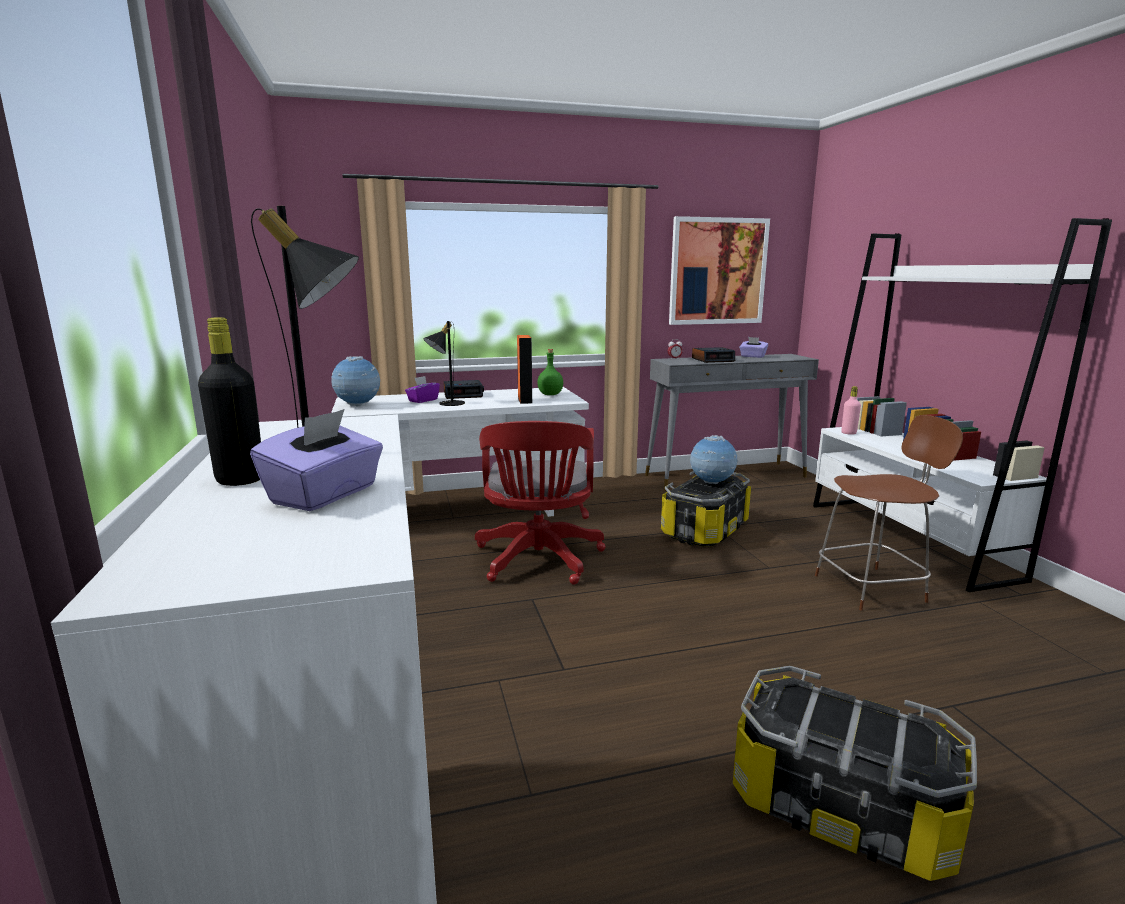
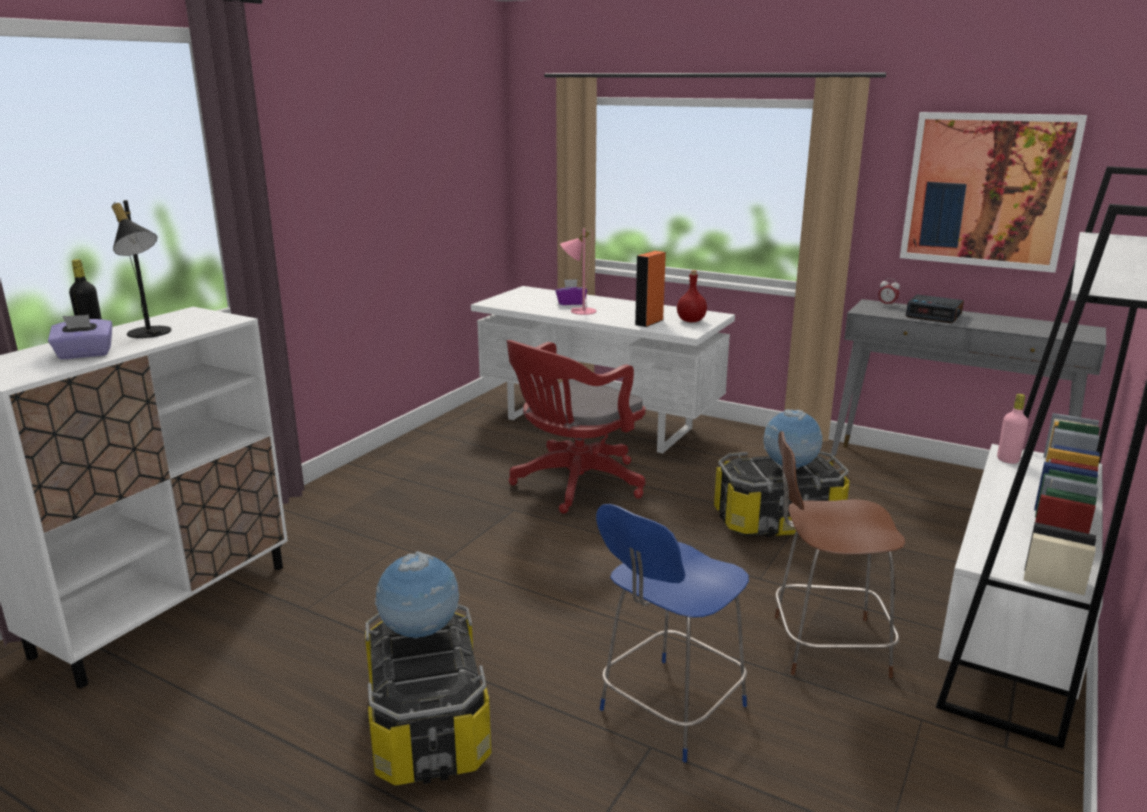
camera: 45 degrees right, 5 degrees up
globe [331,356,380,407] -> globe moved to [374,551,460,639]
black table lamp [424,321,465,406] -> pink table lamp [560,229,596,315]
alarm clock [443,380,484,399] -> none
green bottle [537,349,563,395] -> red bottle [677,270,707,322]
purple tissue box [739,337,768,358] -> none
brown chair [815,415,963,611] -> brown chair turned 150 degrees clockwise [775,431,905,678]
none -> blue chair [596,504,749,763]

